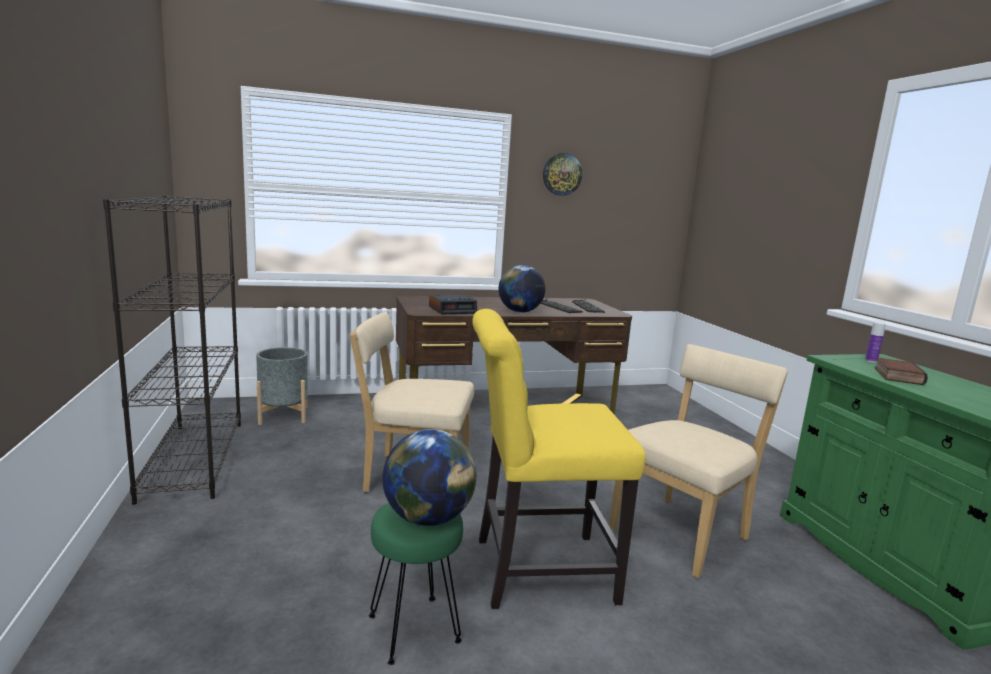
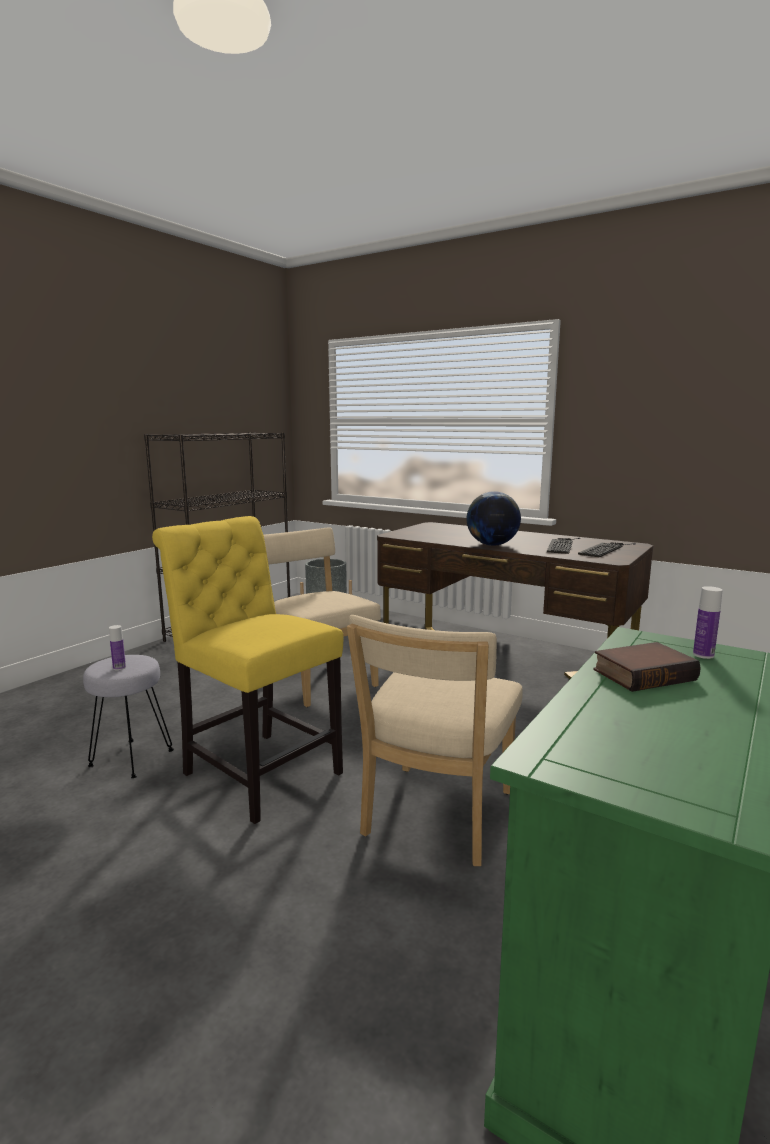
camera: 50 degrees right, 0 degrees up
green stool [369,503,463,665] -> grey stool [83,655,174,778]
globe [382,429,476,526] -> bottle [109,625,126,670]
alarm clock [429,295,477,314] -> none
wall clock [543,153,582,196] -> none
beige chair [609,344,787,578] -> beige chair turned 105 degrees clockwise [347,615,523,866]

